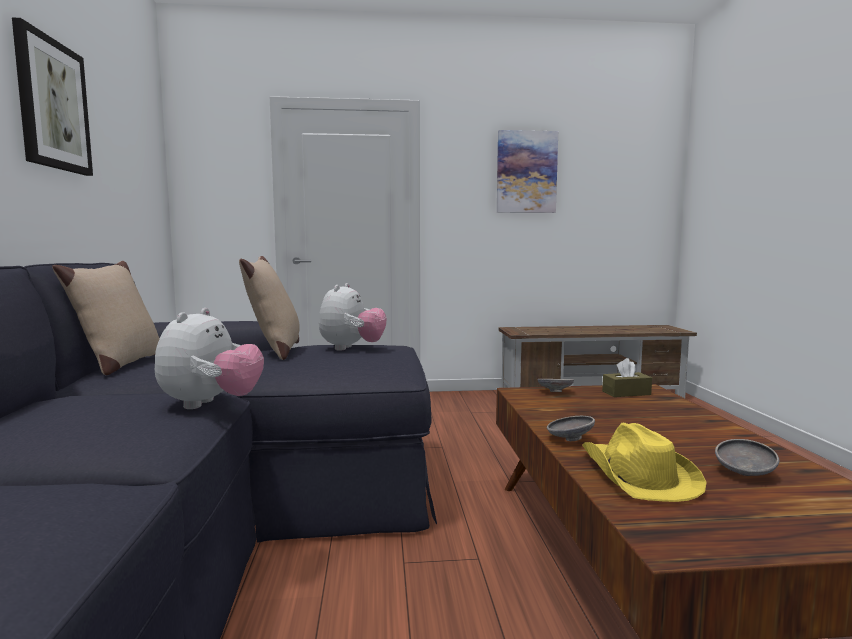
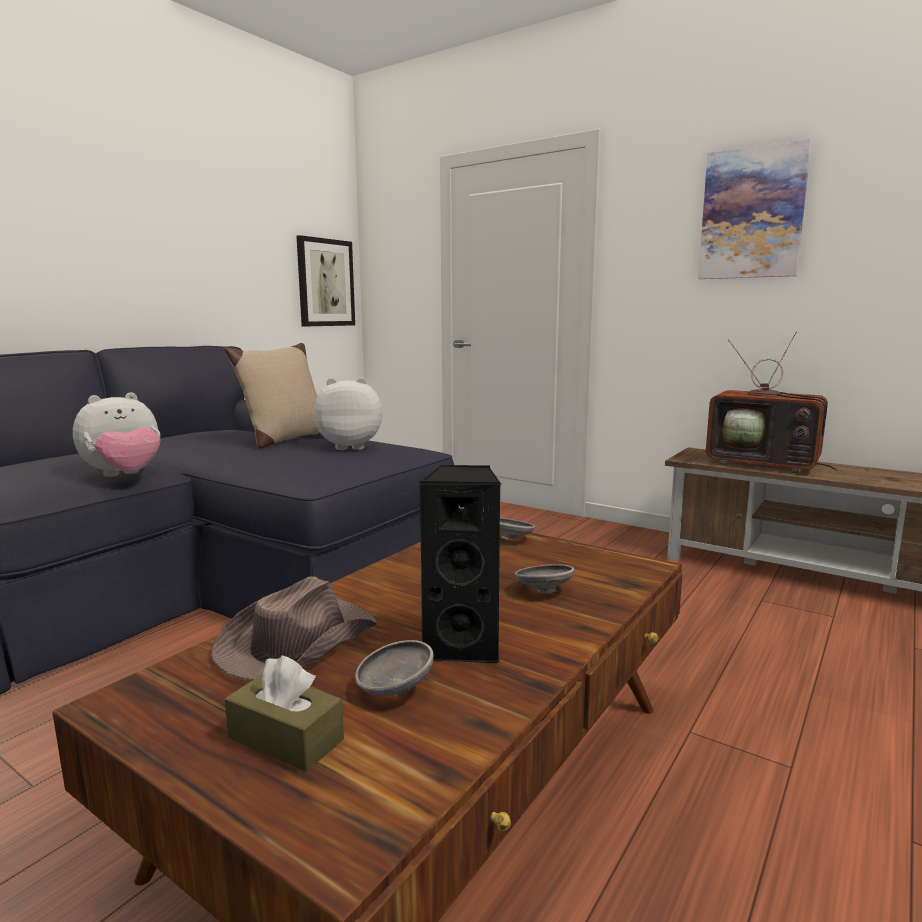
camera: 40 degrees right, 5 degrees up
picture [12,18,93,176] -> picture moved to [296,235,355,326]
beige pillow [52,261,160,375] -> none
plush toy [319,283,387,351] -> plush toy turned 150 degrees counterclockwise [314,377,383,450]
grey bowl [547,416,595,441] -> grey bowl moved to [515,564,574,593]
yellow hat [582,423,707,502] -> brown hat [211,576,377,681]
brown tissue box [602,358,652,397] -> brown tissue box moved to [225,656,344,772]
none -> black speaker [418,465,502,663]
none -> television [706,332,842,473]

